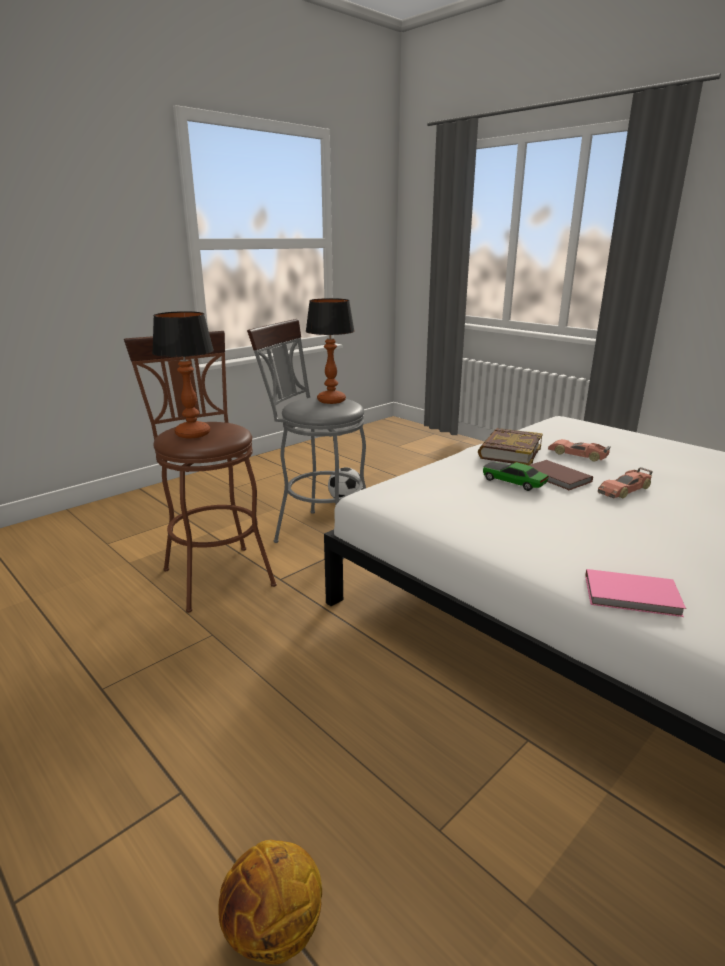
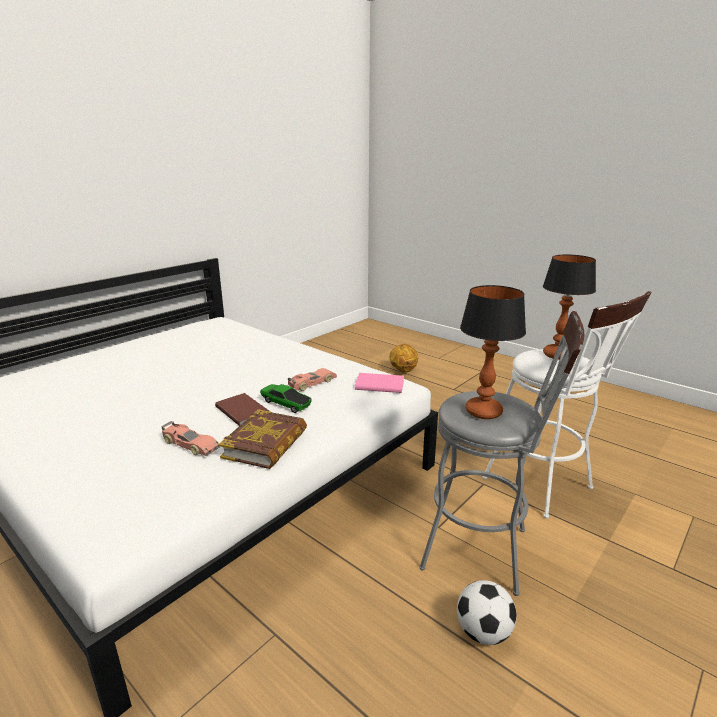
camera: 175 degrees right, 0 degrees up
brown stool [124,331,277,613] -> white stool [482,291,652,518]
pink book [585,569,686,617] -> pink book moved to [355,373,404,393]
toy car [598,467,653,499] -> toy car moved to [288,368,337,391]

